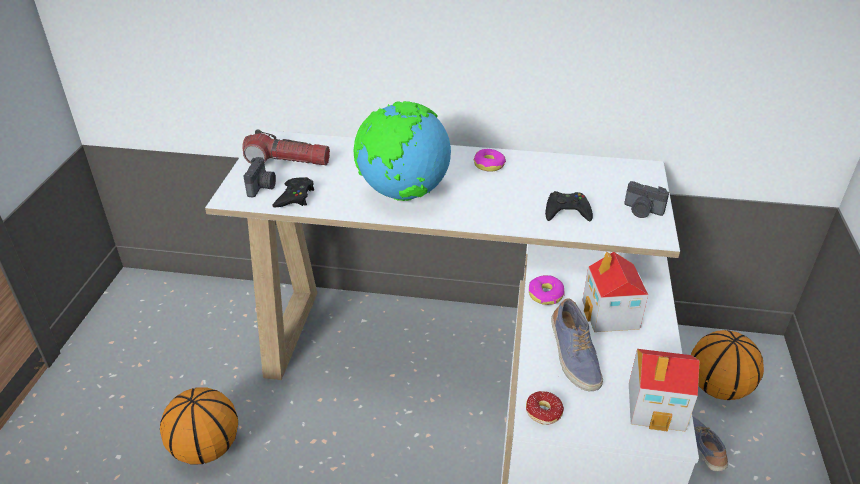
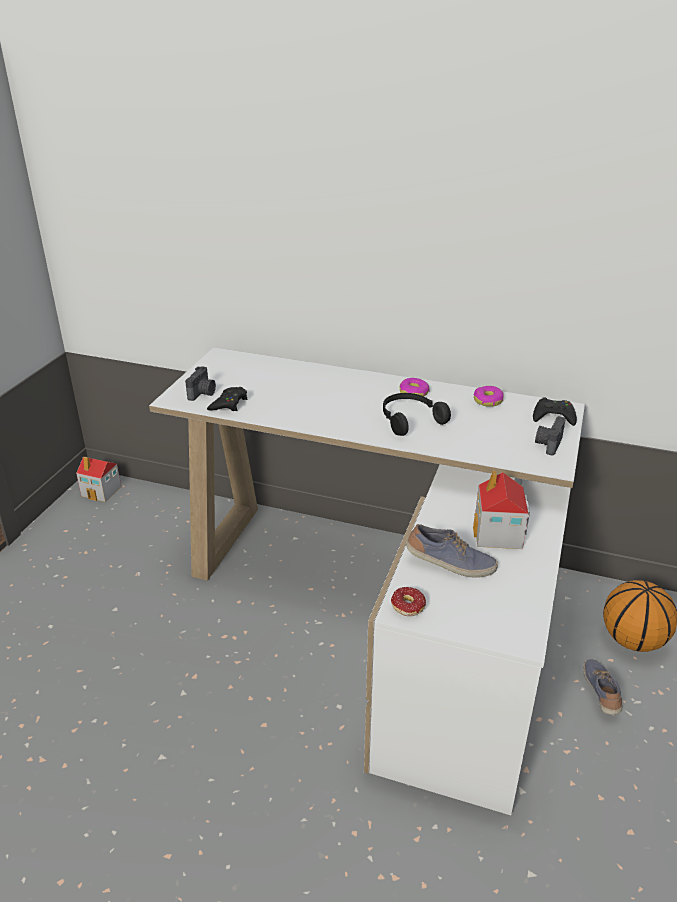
camera: 10 degrees right, 5 degrees down
basketball [160,387,238,465] -> none
flashlight [242,130,330,165] -> none
globe [354,101,451,201] -> none
donut [529,275,565,305] -> donut moved to [474,386,504,407]
black game controller [545,191,593,222] -> black game controller moved to [533,397,577,426]
shoe [551,298,603,391] -> shoe turned 75 degrees counterclockwise [406,524,498,578]
camera [624,181,669,218] -> camera turned 75 degrees clockwise [535,416,566,456]
toy house [629,349,700,432] -> toy house moved to [76,457,121,502]
none -> black headphones [383,393,451,436]

